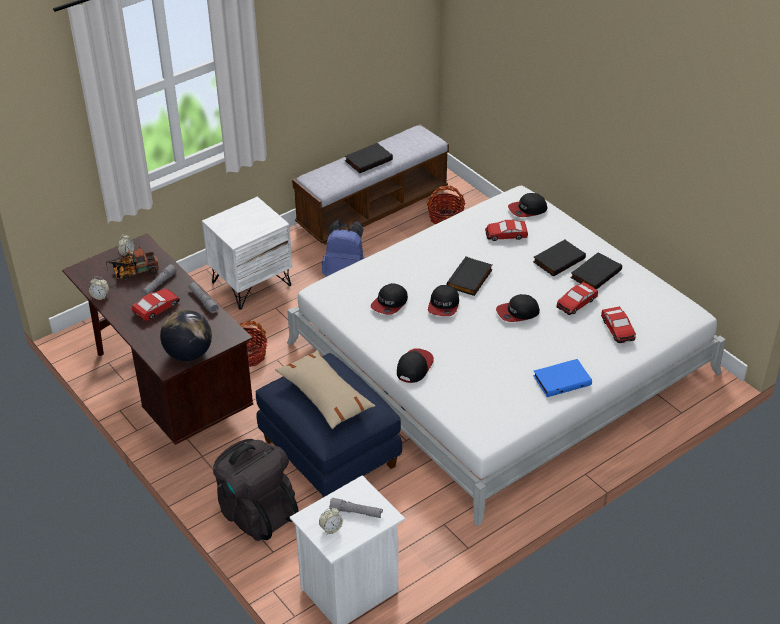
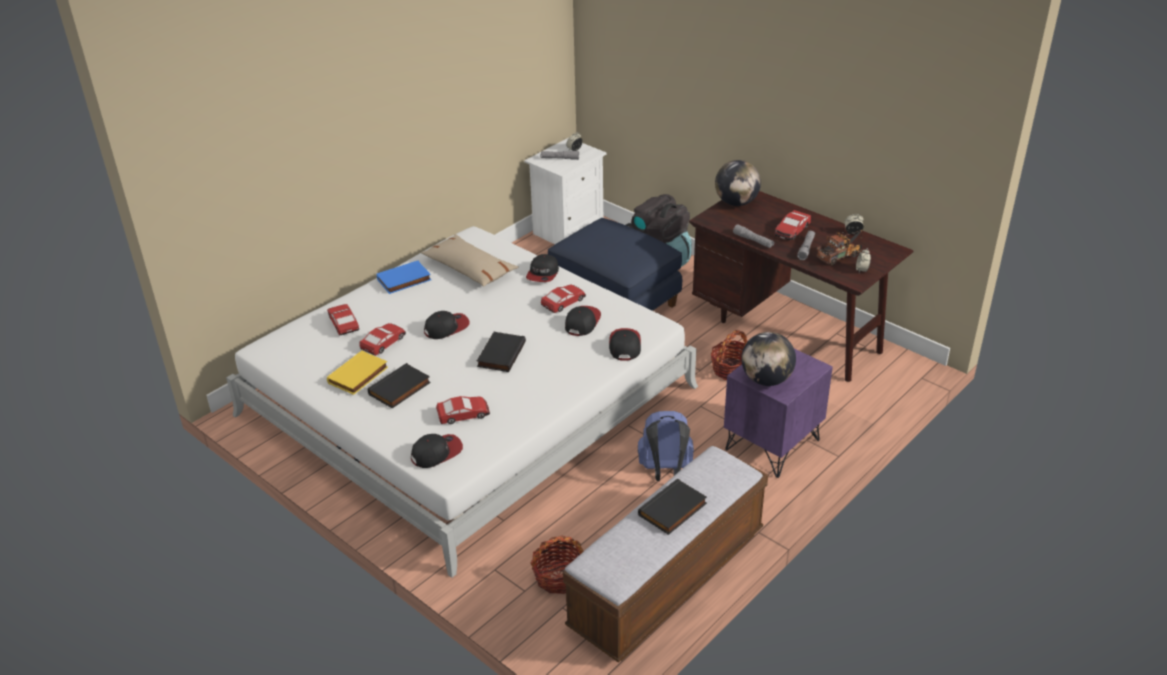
camera: 170 degrees right, 5 degrees down
white nightstand [202,197,292,310] -> purple nightstand [724,349,833,478]
beige pillow [275,350,375,429] -> beige pillow moved to [421,234,519,286]
cap [428,285,459,316] -> cap moved to [609,328,641,361]
black book [570,252,622,290] -> yellow book [327,351,388,395]
none -> toy car [541,284,586,313]
none -> globe [741,332,796,386]

